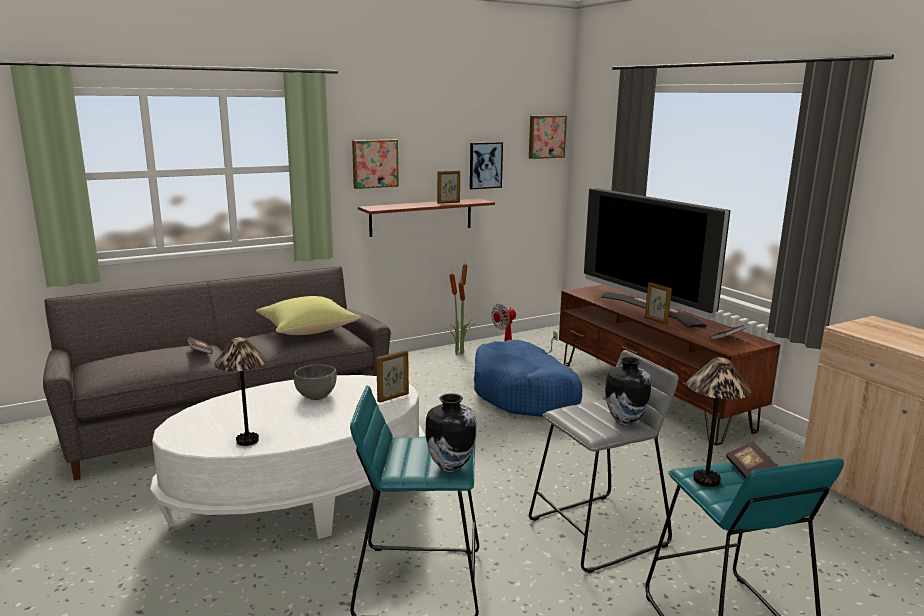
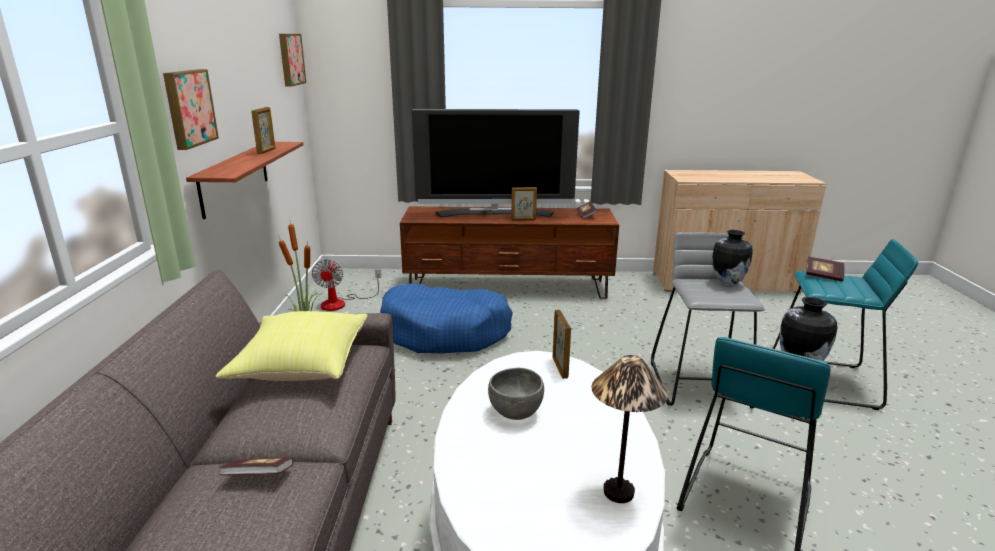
camera: 60 degrees left, 5 degrees up
picture [470,142,503,189] -> none
table lamp [687,358,751,487] -> none

